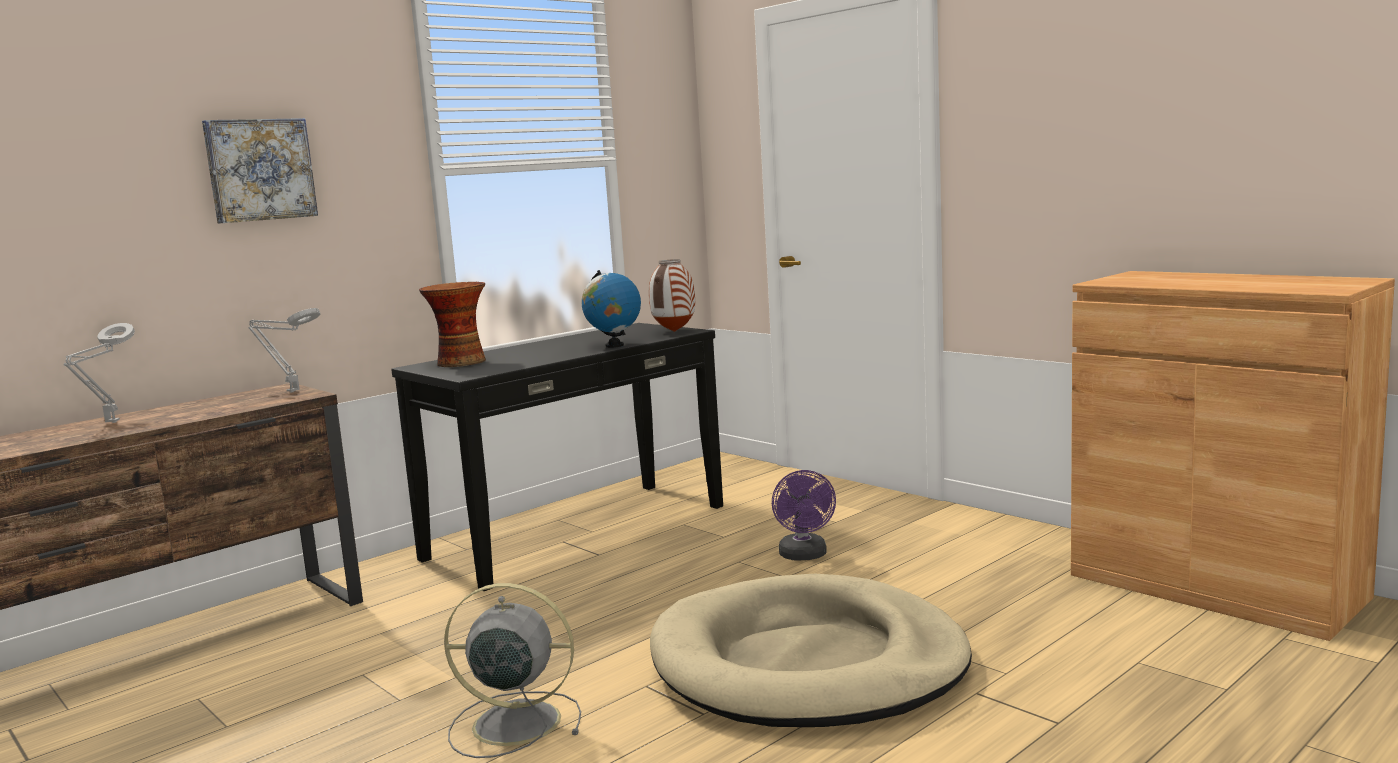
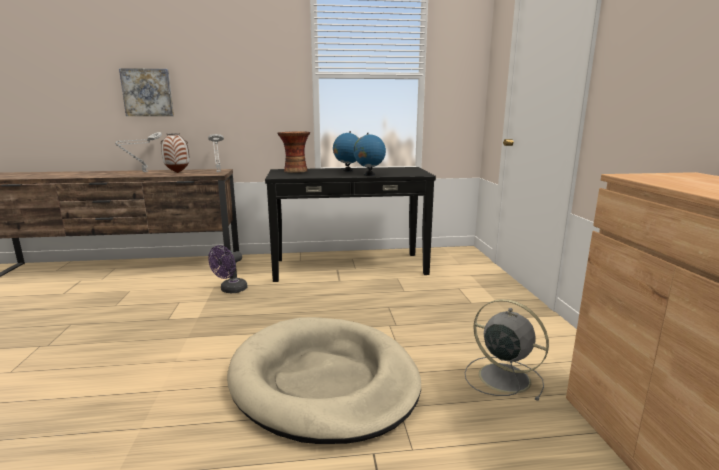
camera: 35 degrees right, 5 degrees up
picture [202,118,318,223] -> picture moved to [119,68,174,116]
grey fan [444,583,581,758] -> grey fan moved to [465,299,549,401]
vase [649,259,695,332] -> vase moved to [161,133,190,173]
purple fan [772,470,836,561] -> purple fan moved to [208,245,248,293]
none -> globe [333,131,359,171]

